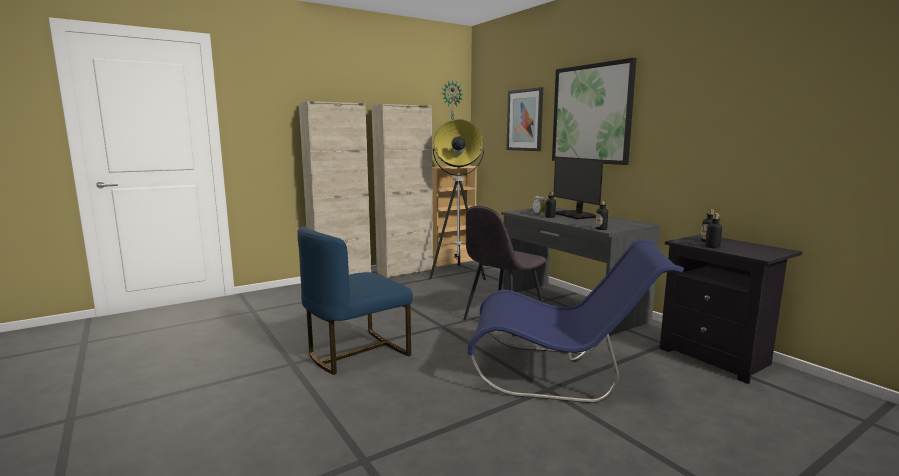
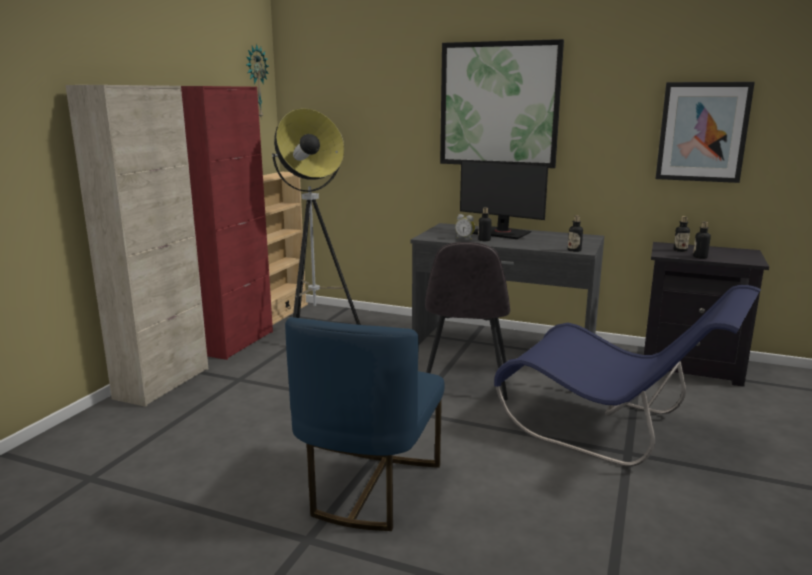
camera: 35 degrees left, 5 degrees up
beige cabinet [372,104,433,278] -> red cabinet [181,86,273,360]
blue chair [468,239,684,403] -> blue chair turned 60 degrees clockwise [494,285,761,467]
picture [506,87,543,151] -> picture moved to [655,82,755,183]

